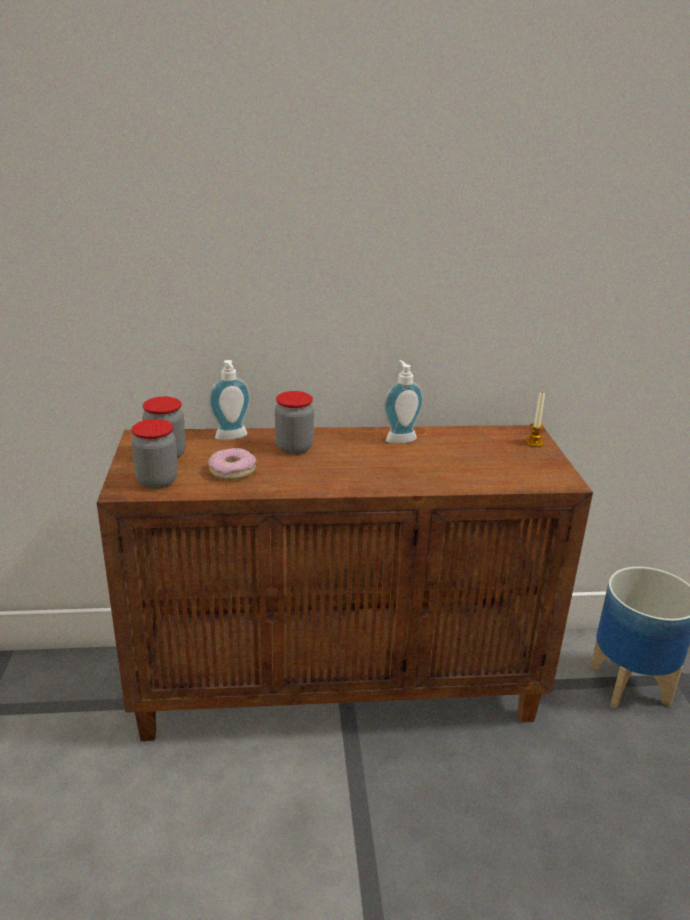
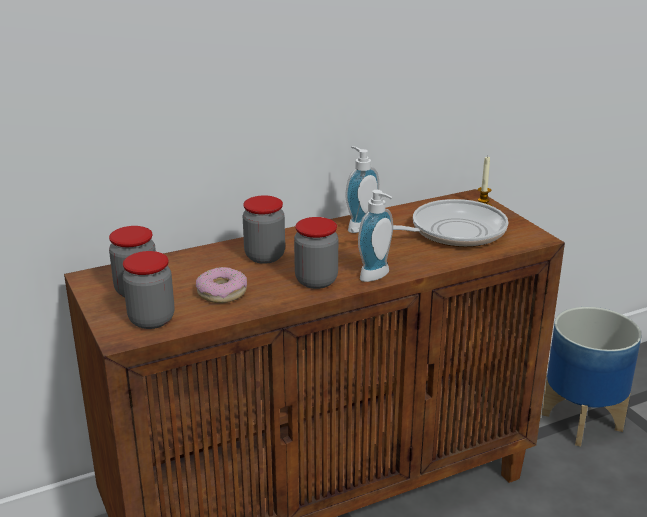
camera: 20 degrees left, 0 degrees up
soap dispenser [208,360,251,440] -> soap dispenser moved to [358,190,393,282]
none -> jar [294,217,338,289]
none -> frying pan [351,199,508,247]

